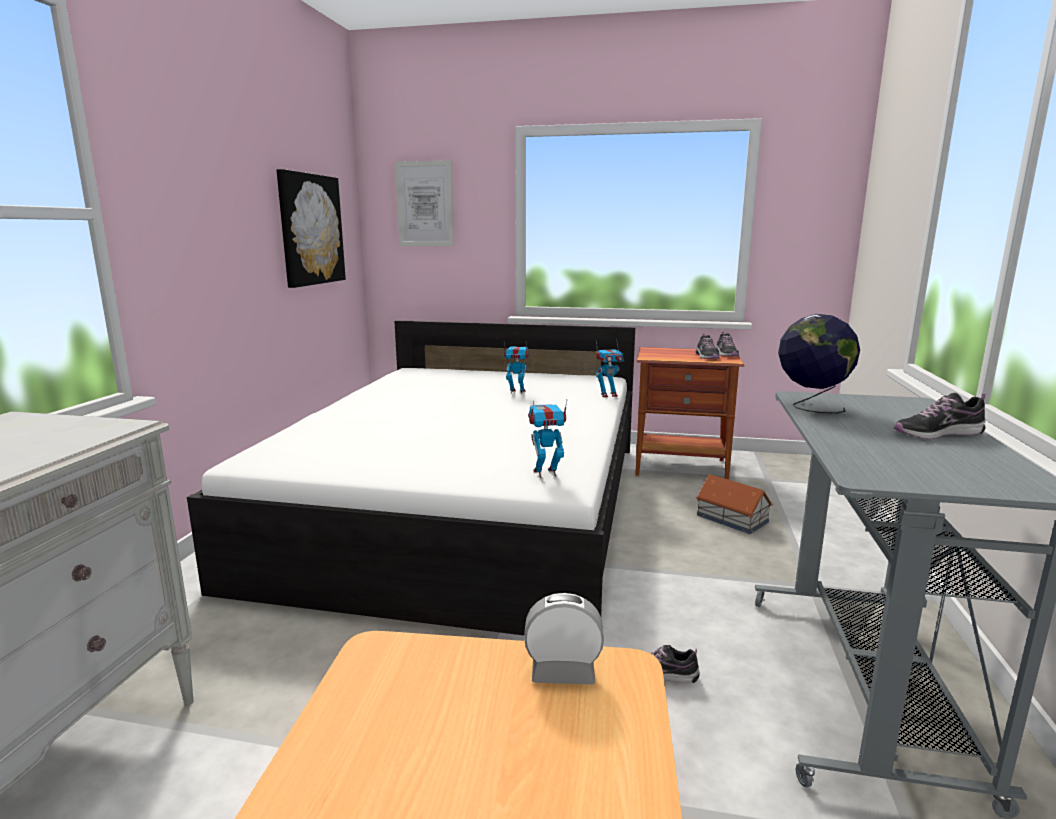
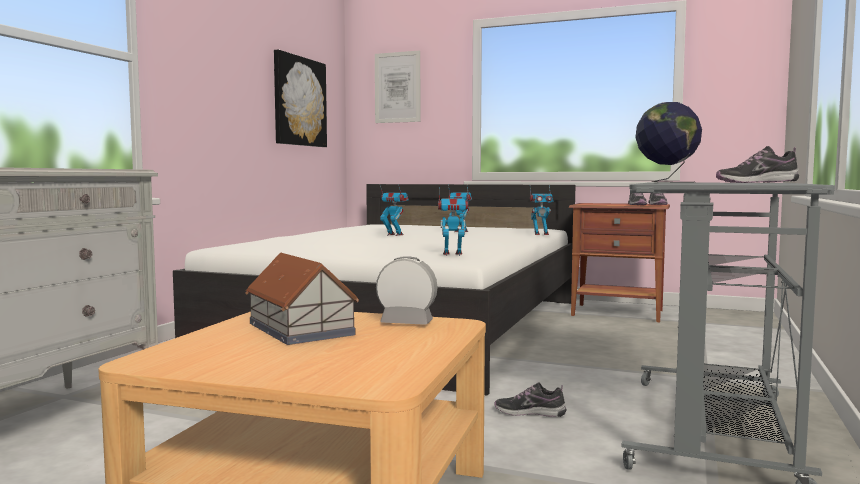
camera: 10 degrees right, 10 degrees down
toy house [696,474,773,534] -> toy house moved to [245,252,359,345]
none -> toy robot [380,184,409,236]

